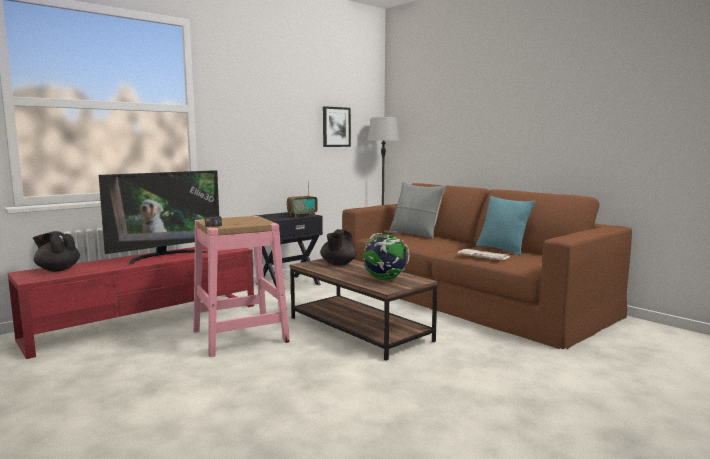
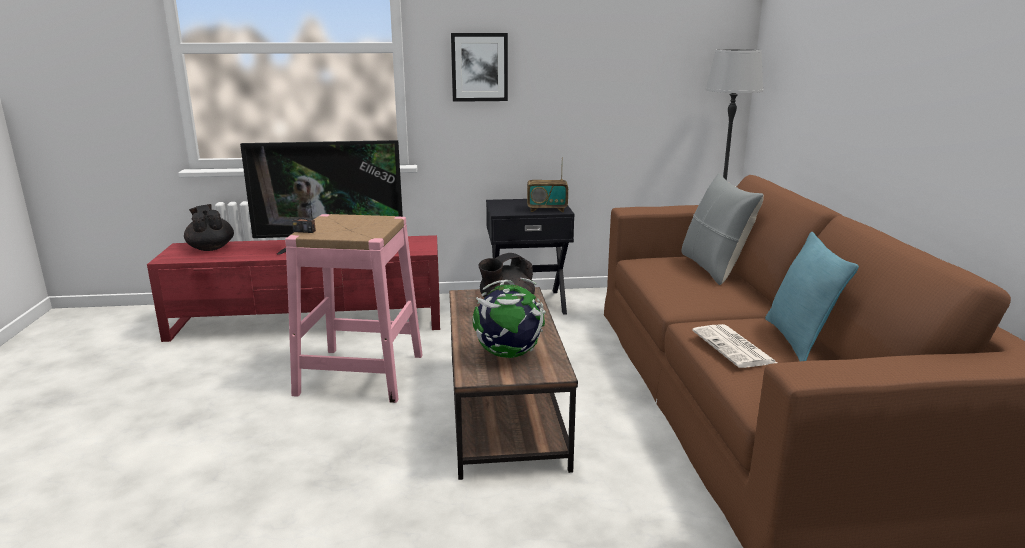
camera: 35 degrees right, 10 degrees up
picture [323,106,351,147] -> picture moved to [451,33,508,102]

